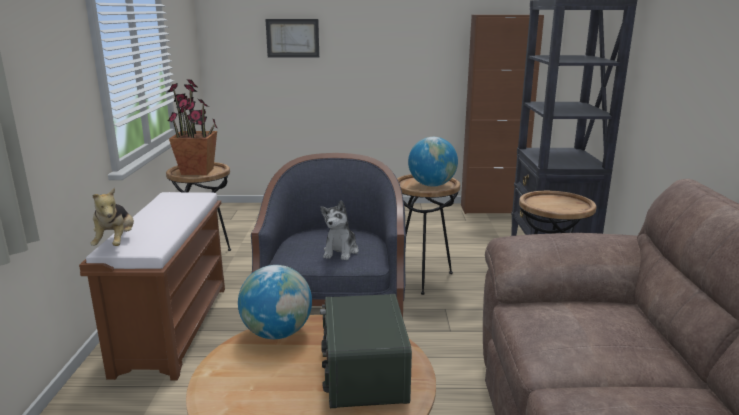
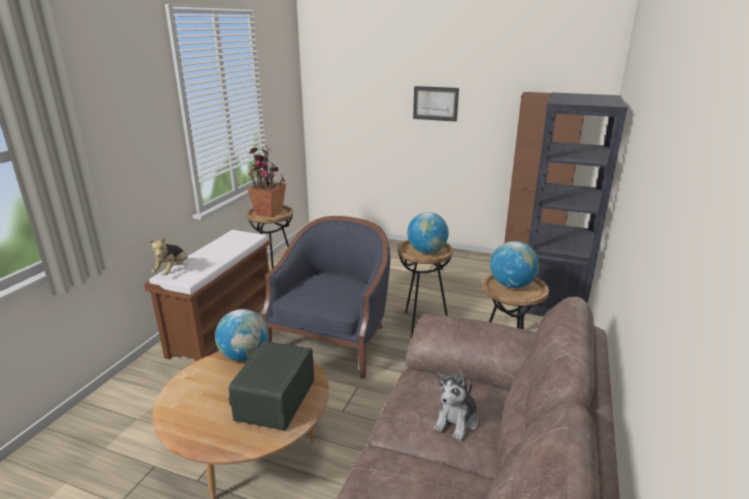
camera: 20 degrees right, 5 degrees up
picture [265,19,319,58] -> picture moved to [413,86,459,122]
plush toy [320,200,359,260] -> plush toy moved to [434,372,478,441]
none -> globe [490,241,539,289]

